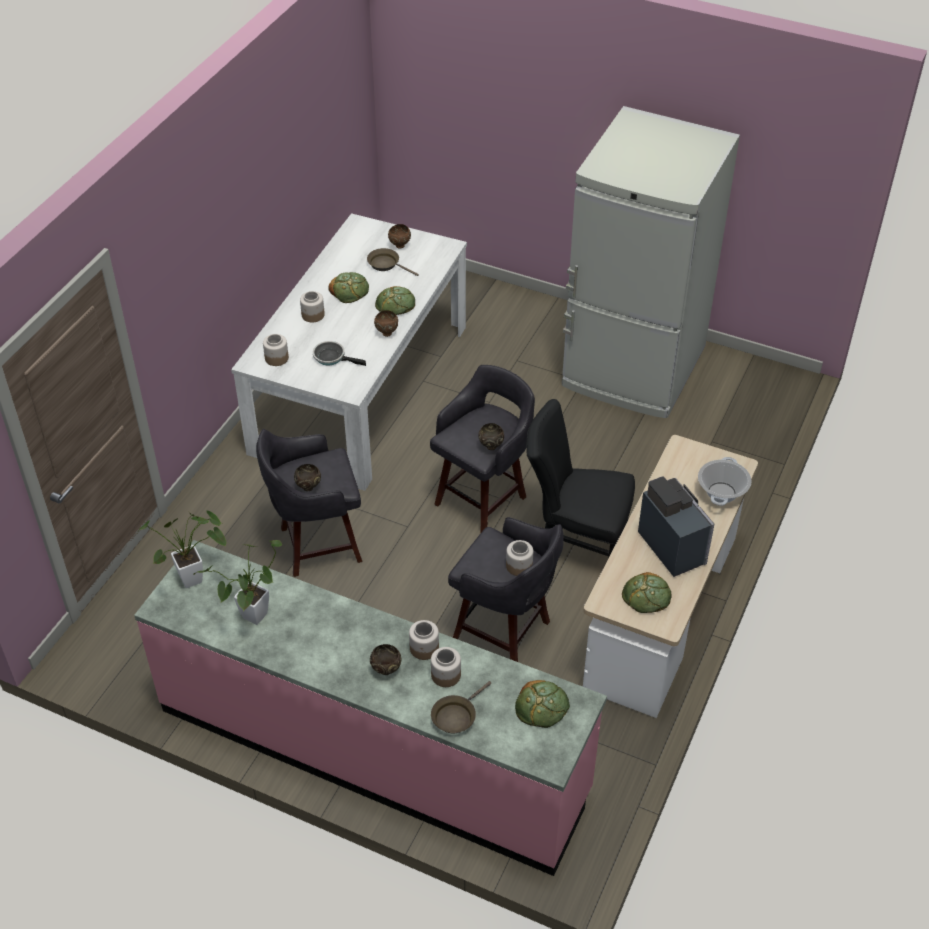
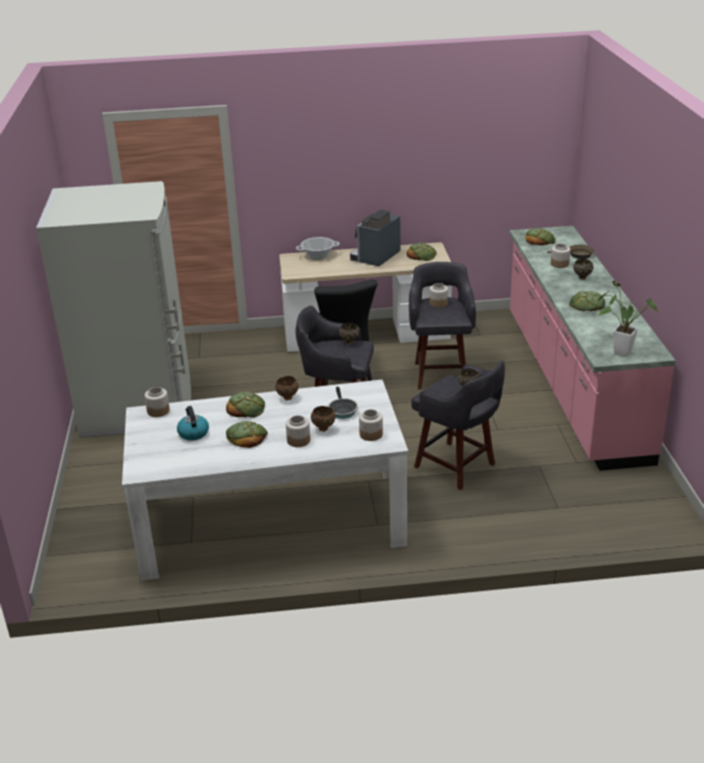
camera: 120 degrees left, 15 degrees down
potted plant [194,540,283,625] -> none
brown frying pan [367,248,419,276] -> kettle [177,406,209,441]
brown bowl [388,224,411,249] -> brown bowl moved to [311,406,335,432]
jar [409,620,439,660] -> jar moved to [145,387,170,417]
none -> bread [569,291,605,311]

